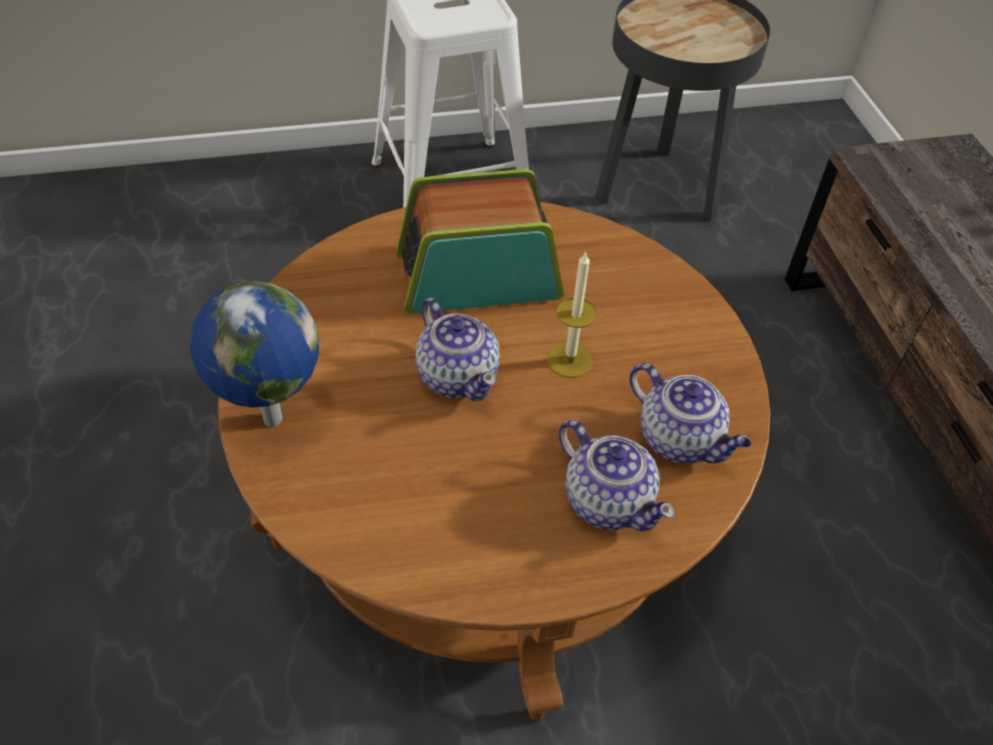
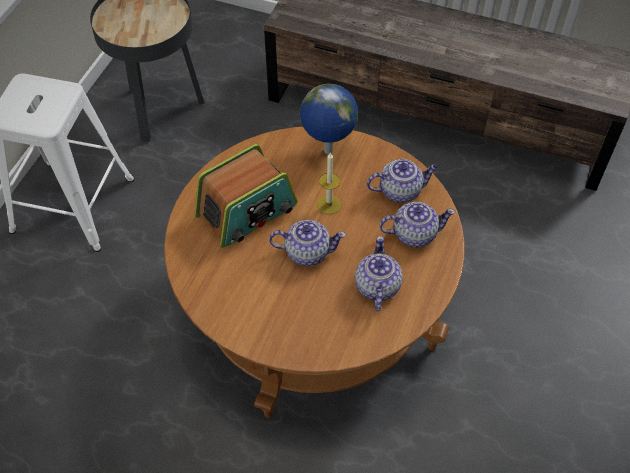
camera: 55 degrees left, 5 degrees up
globe [190,281,319,427] -> globe moved to [300,84,358,154]
radio [396,169,564,314] -> radio turned 150 degrees counterclockwise [194,144,297,248]
none -> teapot [355,236,403,311]

